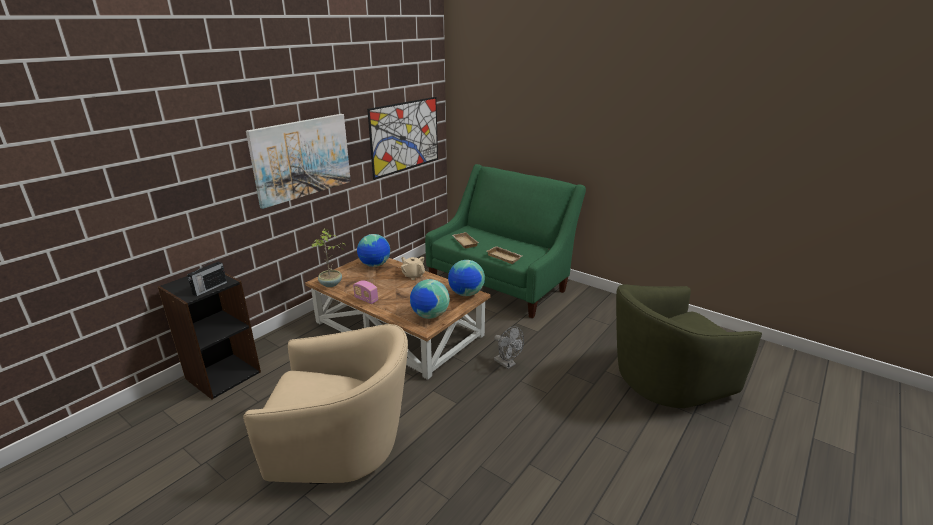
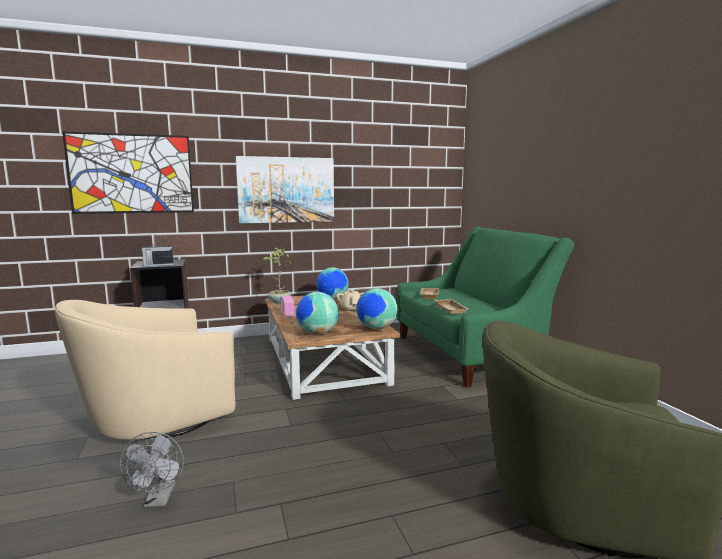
camera: 35 degrees right, 15 degrees down
beige armchair [243,324,408,484] -> beige armchair turned 105 degrees clockwise [55,300,236,440]
picture [367,97,438,180] -> picture moved to [62,131,194,214]
grey fan [494,326,524,369] -> grey fan moved to [120,432,184,507]

